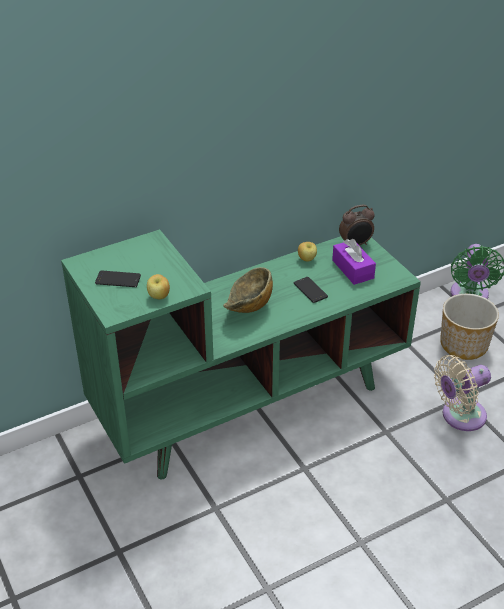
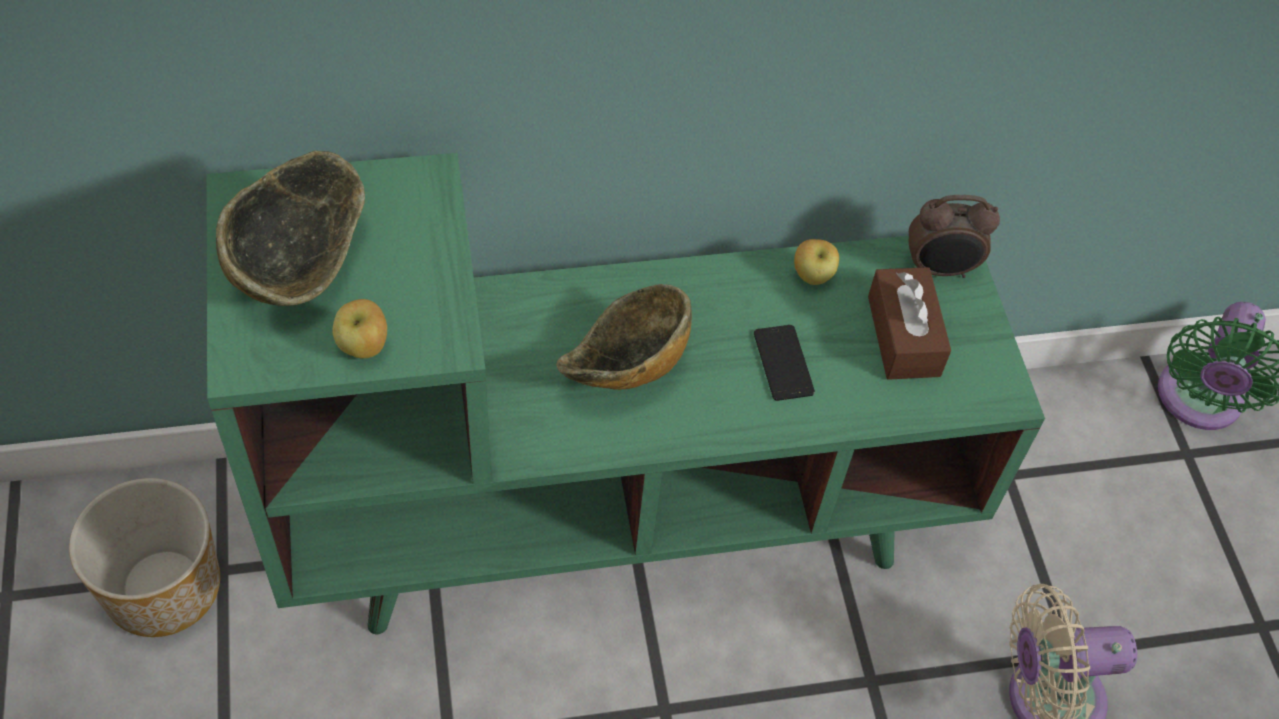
camera: 15 degrees right, 15 degrees up
phone [95,271,141,287] -> bowl [216,151,365,306]
purple tissue box [332,239,376,285] -> brown tissue box [868,267,951,380]
planter [440,294,499,360] -> planter moved to [69,478,220,637]

